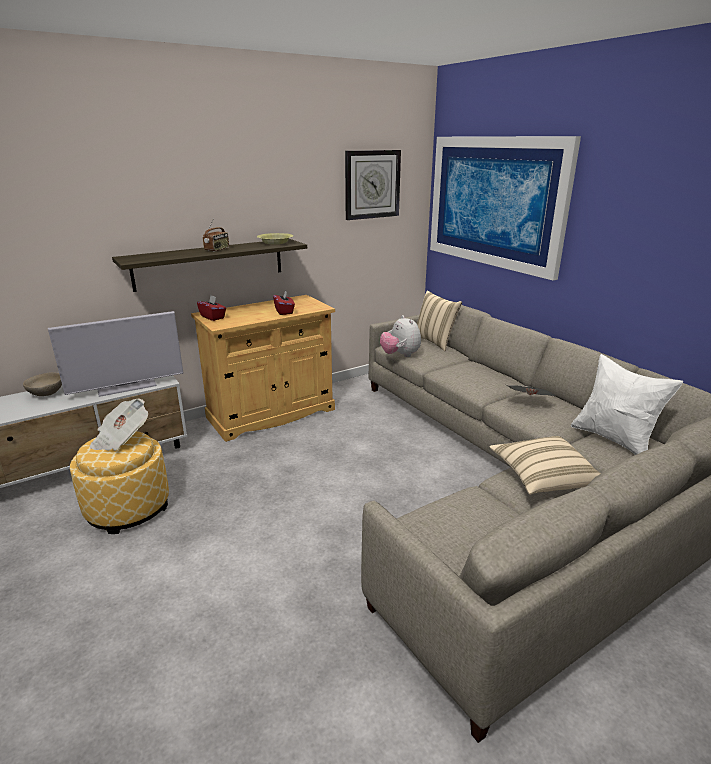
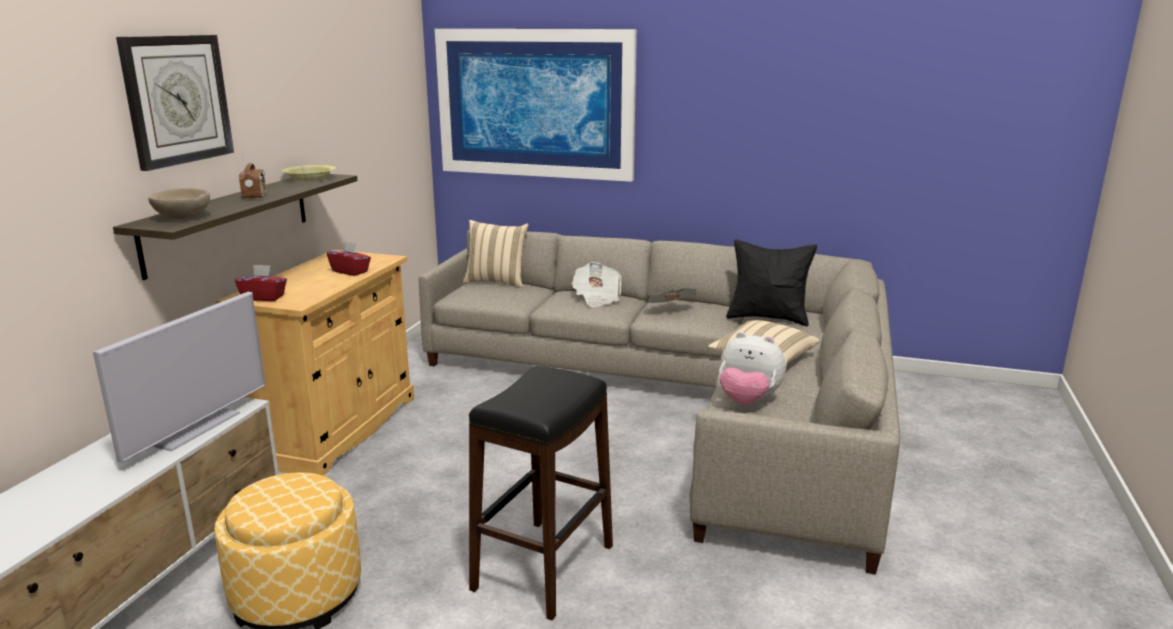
camera: 40 degrees left, 5 degrees down
beige bowl [23,372,62,396] -> beige bowl moved to [148,188,210,219]
newspaper [90,399,148,451] -> newspaper moved to [572,262,622,307]
wall clock [345,150,401,220] -> wall clock moved to [116,35,234,171]
plush toy [380,315,421,357] -> plush toy moved to [719,332,786,405]
white pillow [571,354,683,455] -> black pillow [726,240,817,326]
none -> black stool [469,366,613,620]

